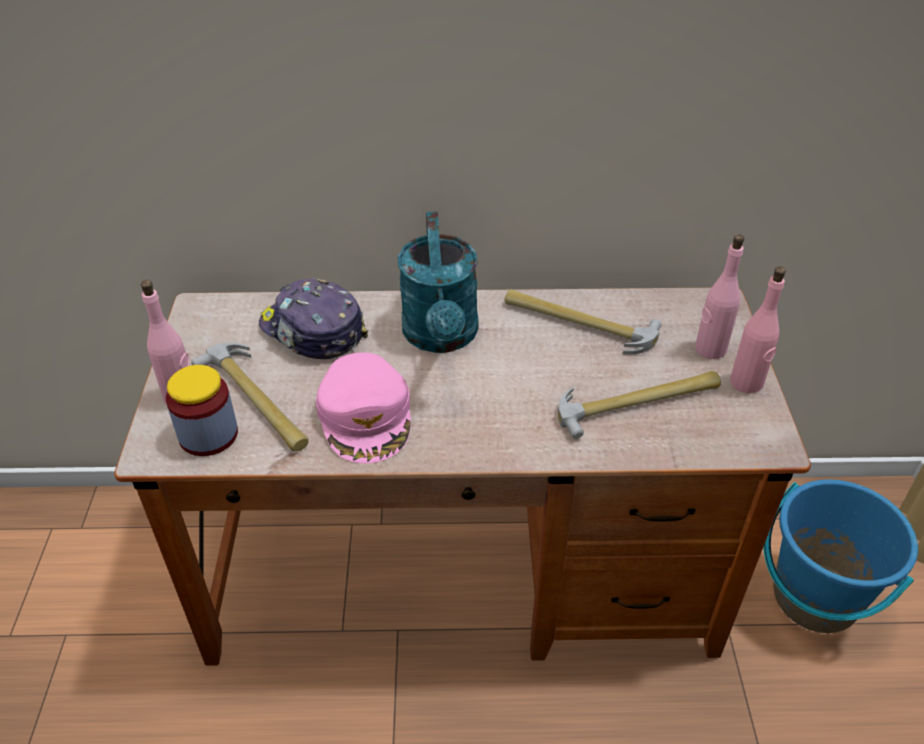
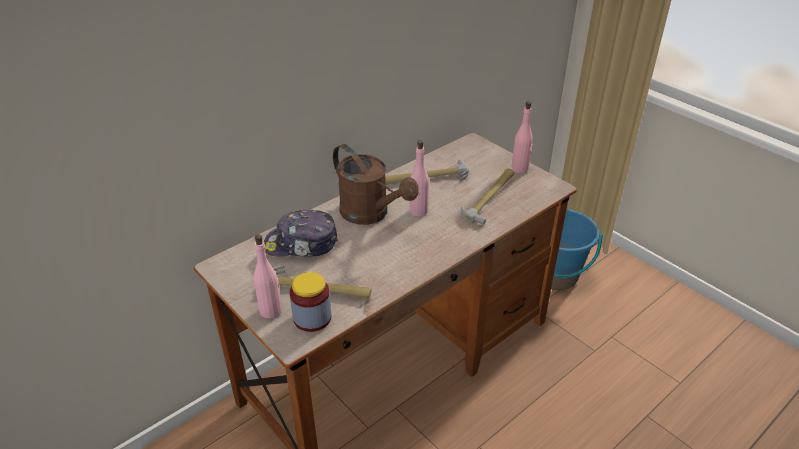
camera: 40 degrees left, 5 degrees down
pink cap [316,353,411,463] -> none
turquoise watering can [398,212,478,353] -> brown watering can [333,144,419,225]
pink bottle [695,234,744,359] -> pink bottle moved to [409,140,429,216]

